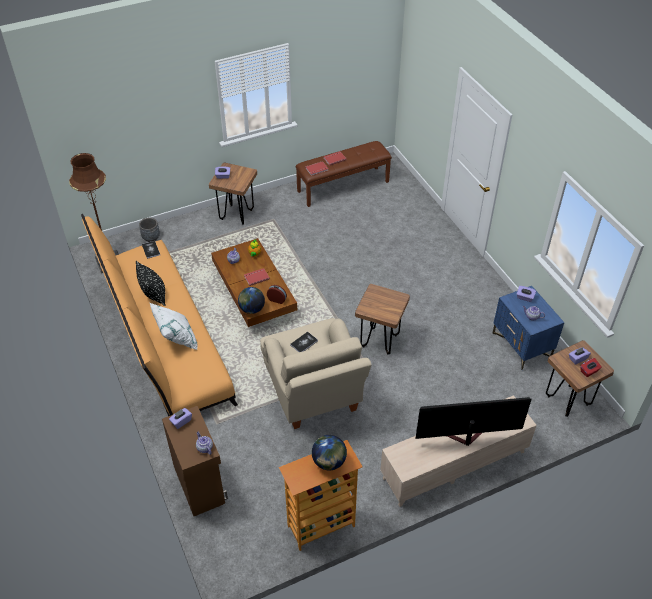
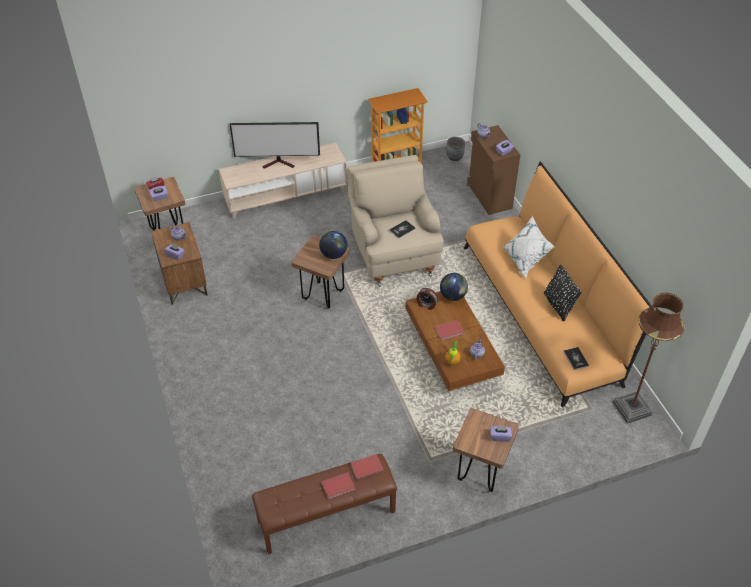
camera: 175 degrees left, 0 degrees up
grey planter [139,218,160,242] -> grey planter moved to [446,137,465,161]
globe [312,435,347,470] -> globe moved to [319,231,347,259]
blue nightstand [492,286,565,370] -> brown nightstand [151,222,208,305]

